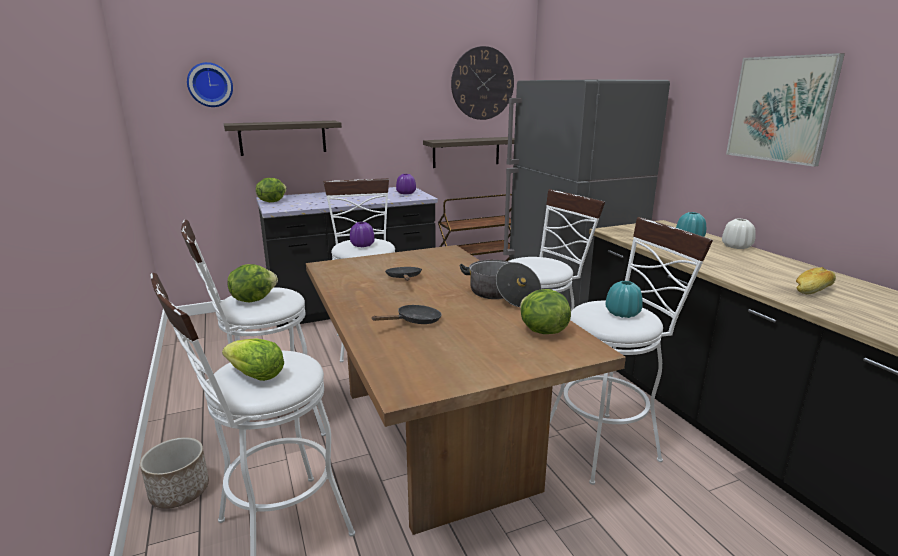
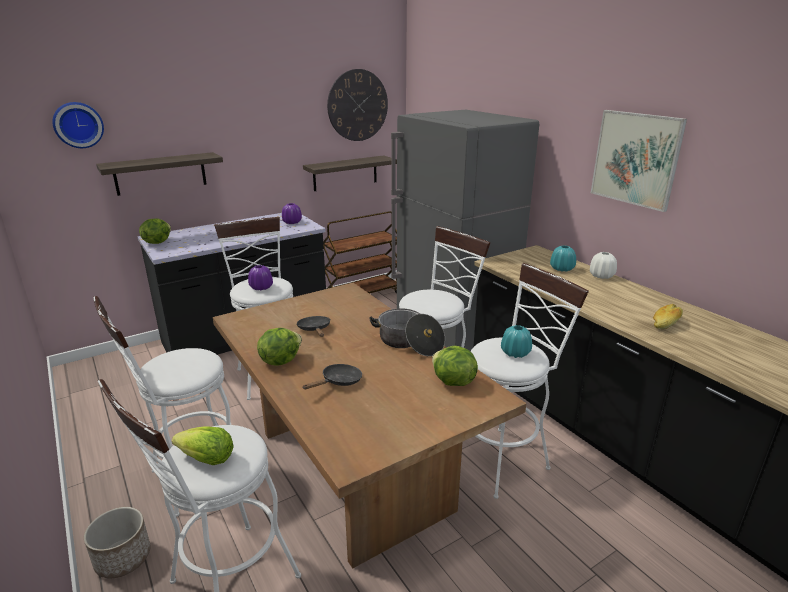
camera: 10 degrees left, 5 degrees up
lettuce [227,264,278,302] -> lettuce moved to [257,328,302,366]

